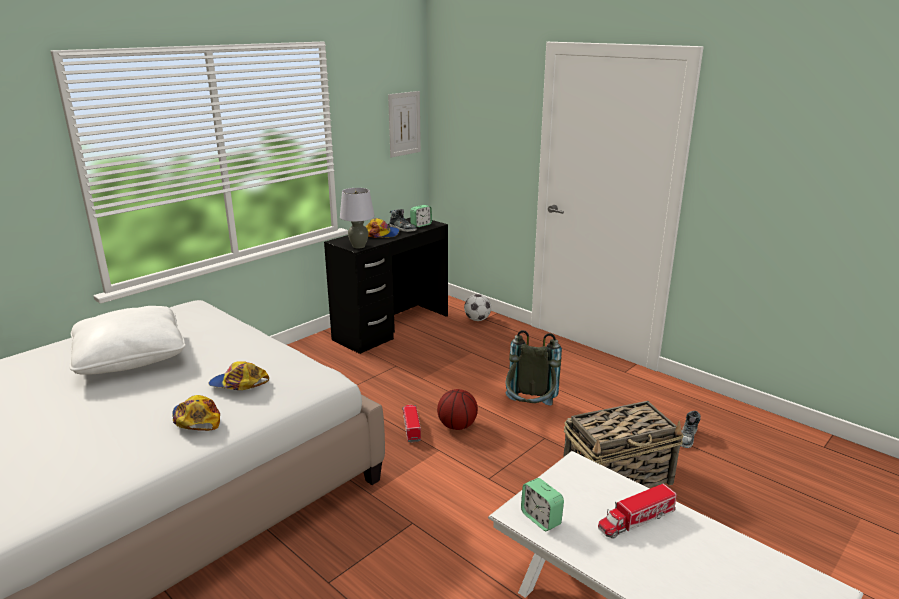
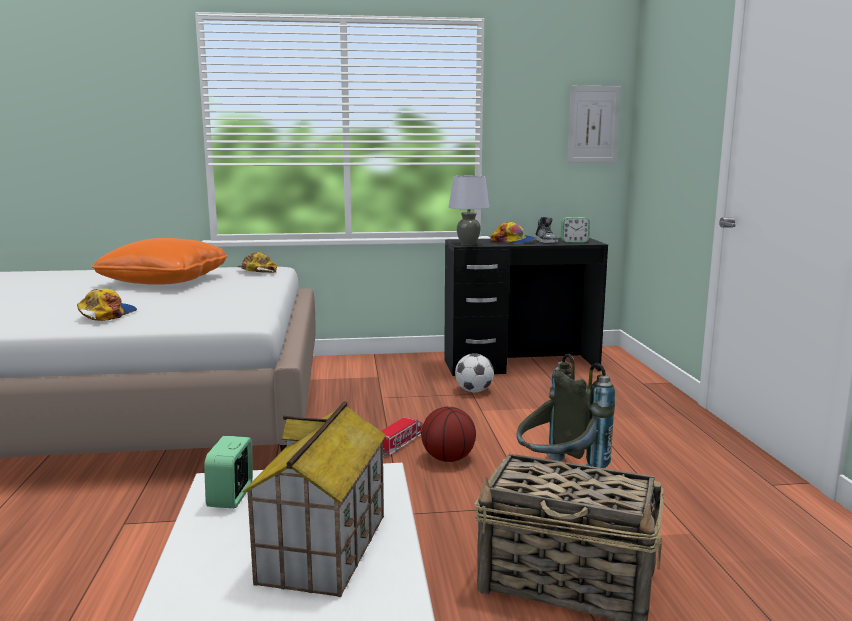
camera: 40 degrees right, 10 degrees down
white pillow [69,306,186,375] -> orange pillow [92,238,228,285]
cap [208,361,269,390] -> cap moved to [236,252,277,273]
football [464,294,491,321] -> football moved to [455,353,494,393]
toy truck [598,484,677,539] -> toy house [243,401,386,597]
shoe [680,411,701,448] -> none

